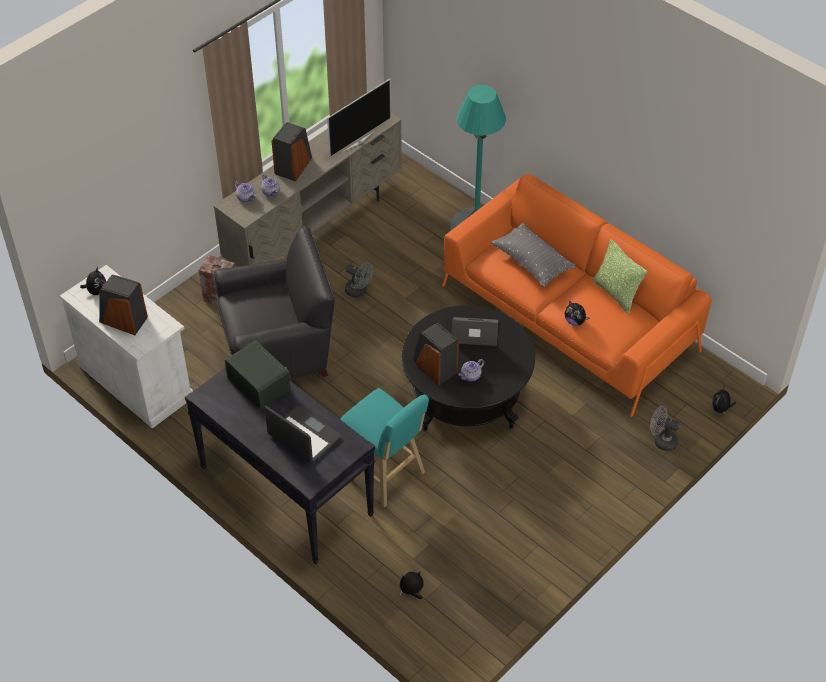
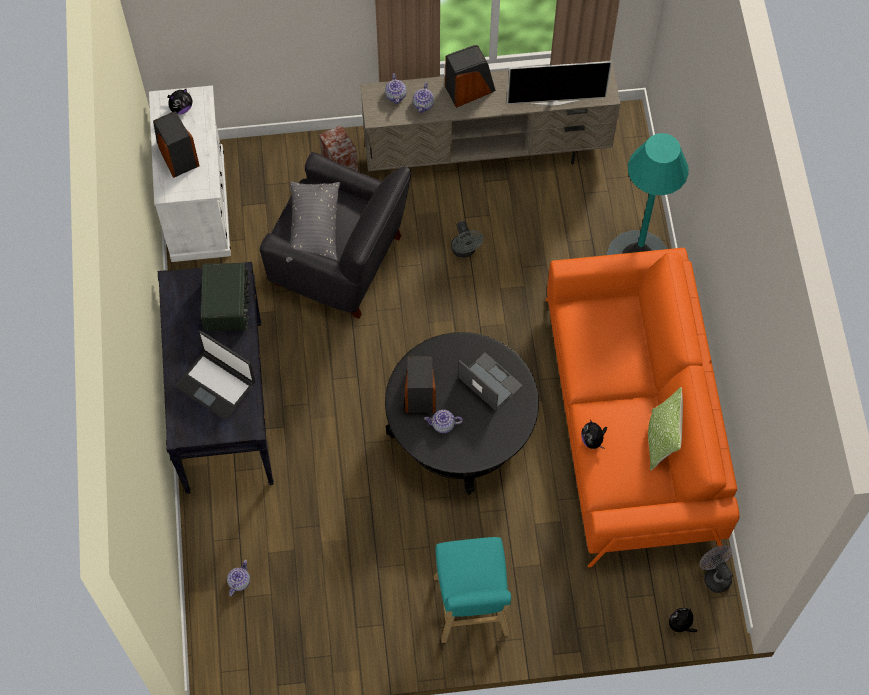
camera: 40 degrees right, 15 degrees up
laptop [264,406,341,463] -> laptop turned 135 degrees clockwise [175,330,255,419]
turquoise stool [340,388,429,507] -> turquoise stool moved to [434,537,511,643]
plush toy [400,572,423,599] -> teapot [227,560,250,596]
grey pillow [491,223,576,287] -> grey pillow moved to [286,181,340,262]
grey fan [650,406,681,451] -> grey fan moved to [700,545,733,593]

